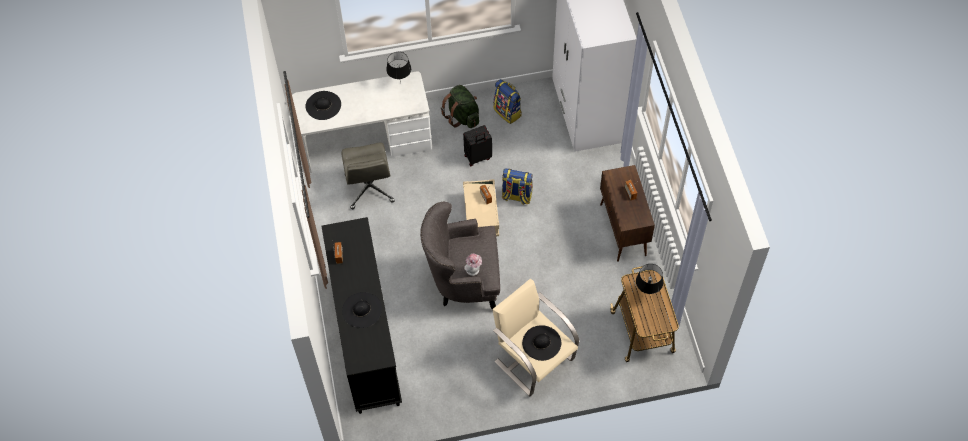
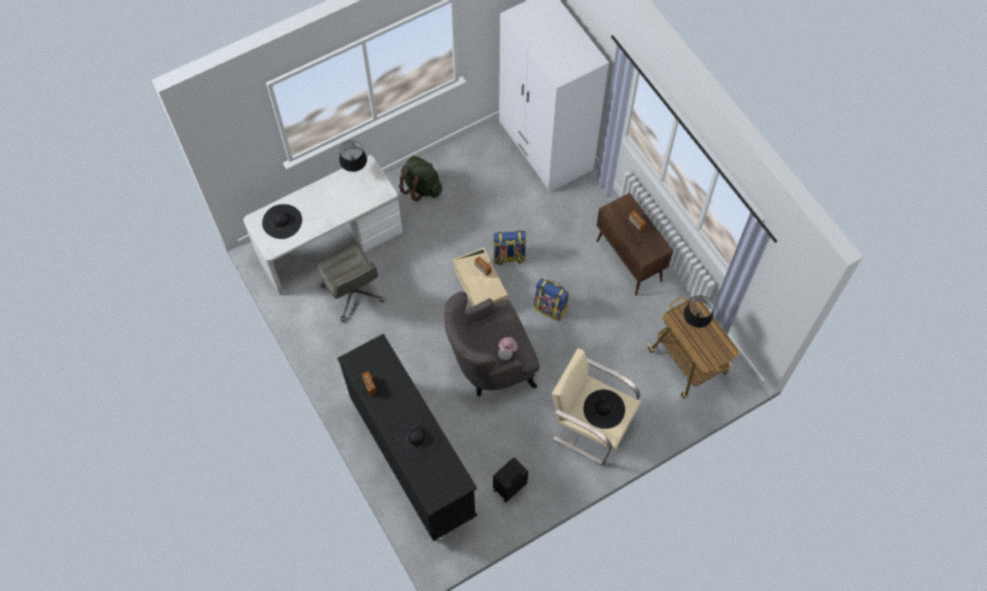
camera: 20 degrees left, 5 degrees up
black suitcase [463,125,492,166] -> black suitcase moved to [493,457,528,502]
backpack [493,79,522,124] -> backpack moved to [533,278,569,321]

